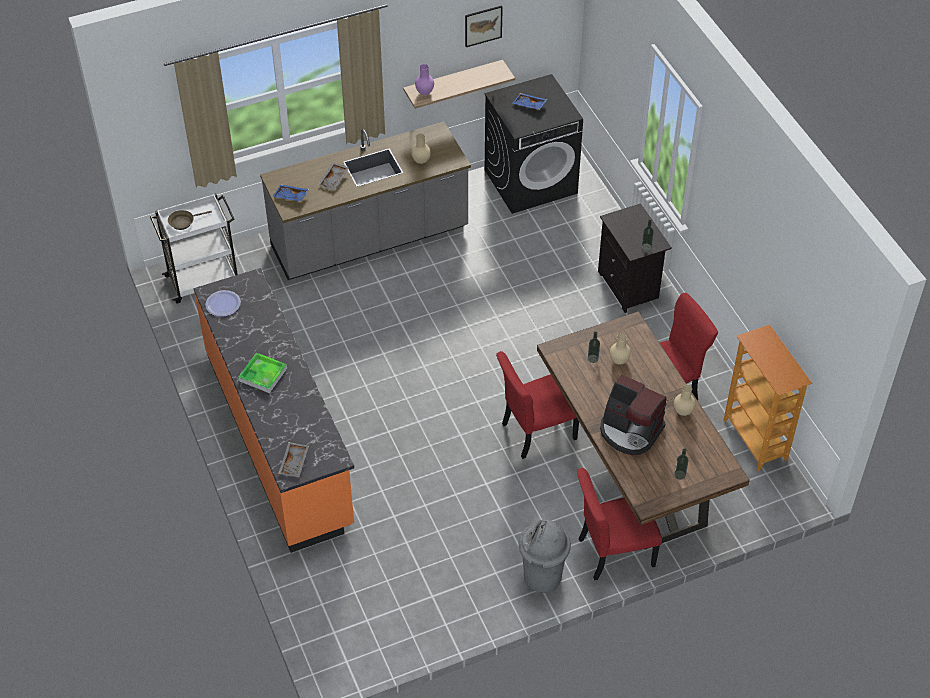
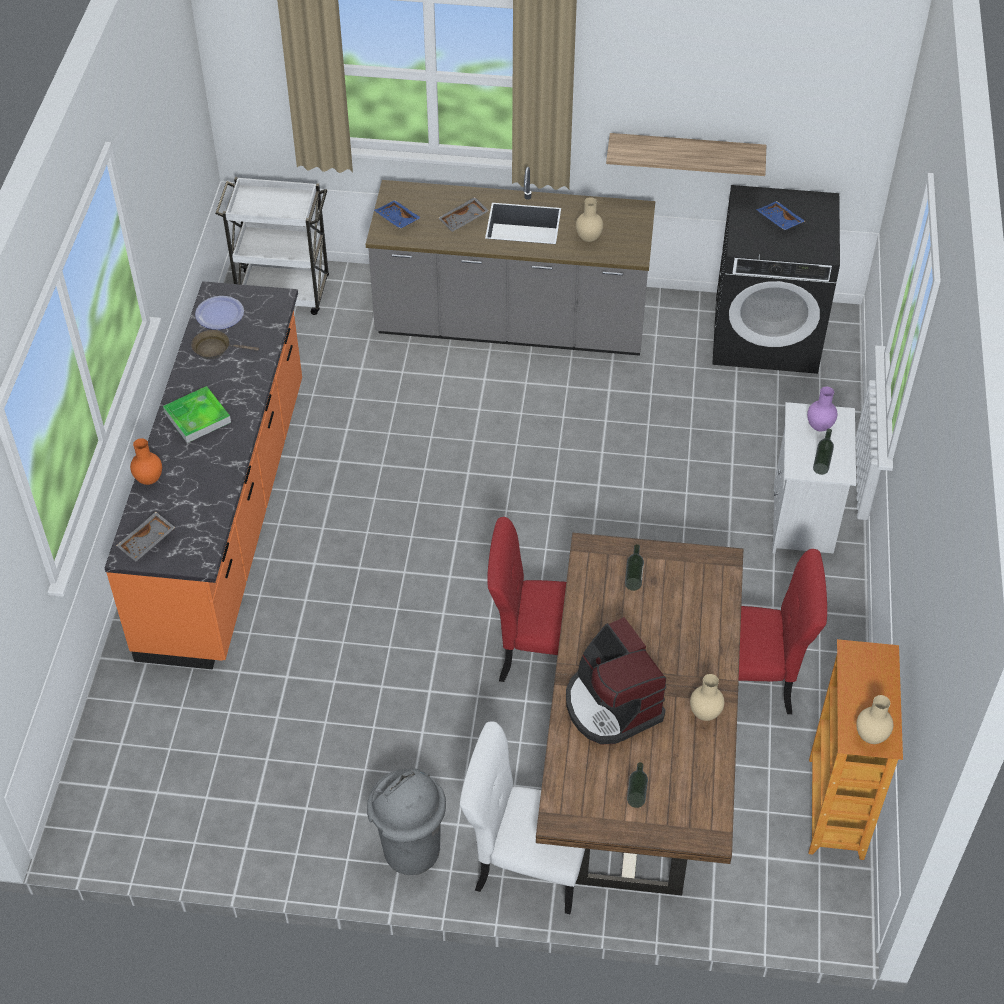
camera: 30 degrees right, 0 degrees up
brown frying pan [168,210,212,230] -> brown frying pan moved to [191,330,259,359]
purple vase [415,64,434,95] -> purple vase moved to [807,387,837,431]
picture [465,5,503,47] -> none
red chair [577,468,662,581] -> white chair [460,721,585,914]
black nightstand [598,203,672,313] -> white nightstand [772,402,856,554]
beige vase [610,334,631,365] -> beige vase moved to [856,695,893,744]
none -> orange vase [130,438,162,485]

